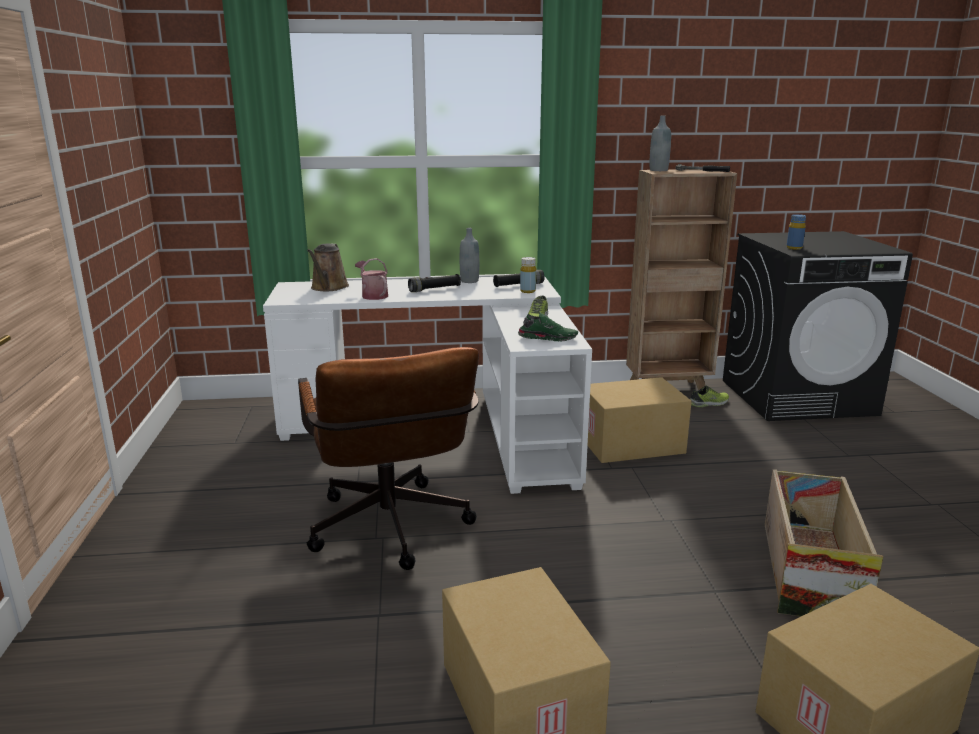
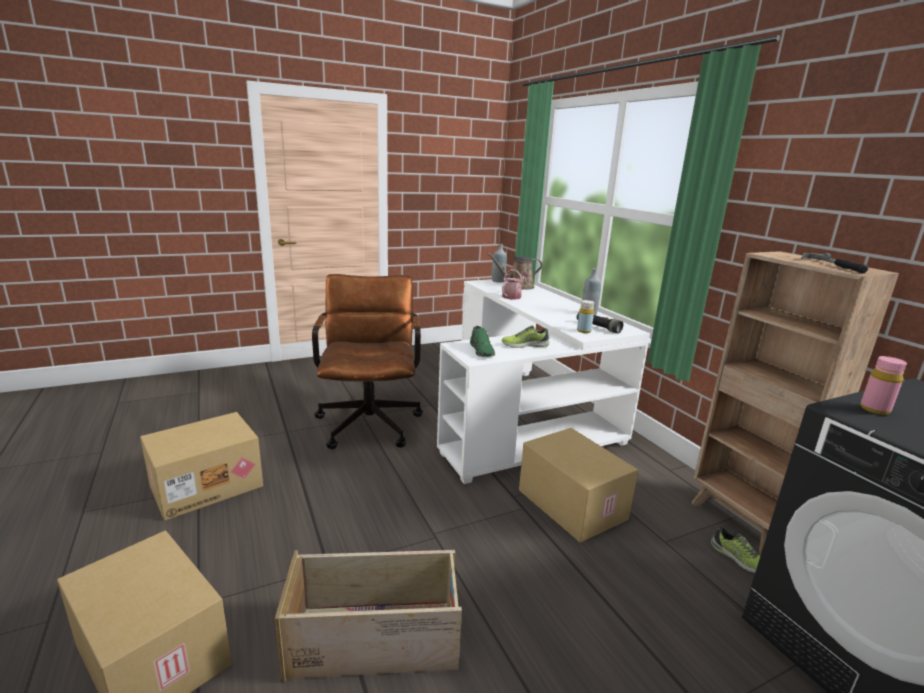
camera: 70 degrees right, 0 degrees up
brown office chair [298,347,479,570] -> brown office chair turned 120 degrees clockwise [312,274,423,449]
black flashlight [408,274,461,292] -> none
grey bottle [649,116,671,171] -> grey bottle moved to [492,244,507,283]
blue bottle [786,214,806,250] -> pink bottle [860,356,907,415]

